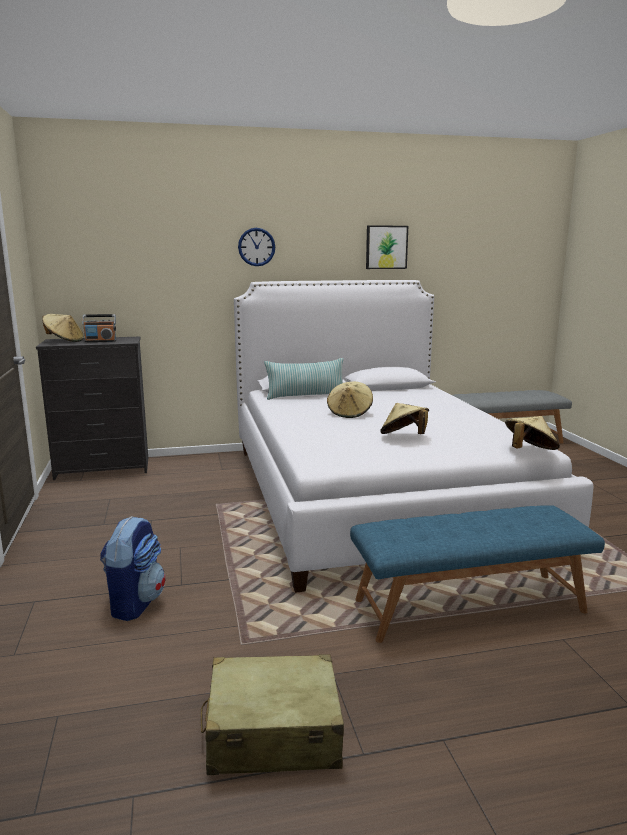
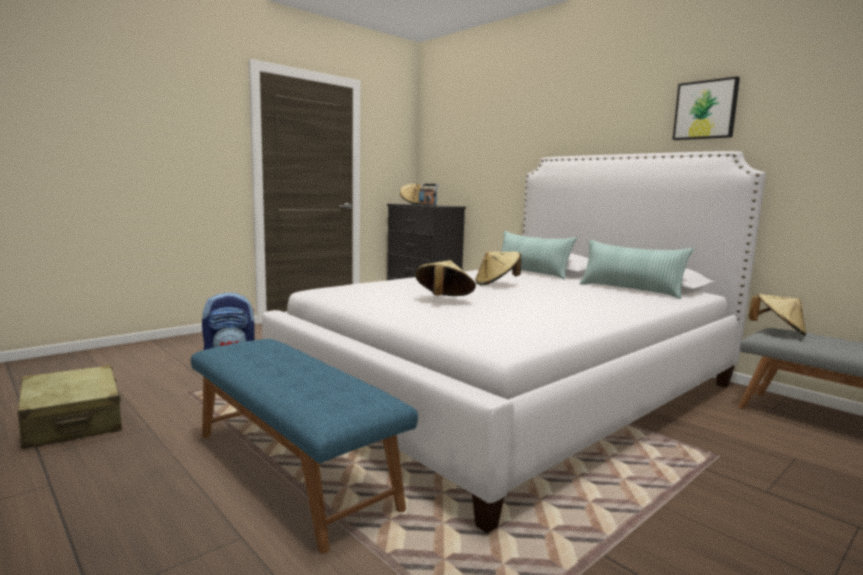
camera: 60 degrees right, 5 degrees down
wall clock [238,228,275,266] -> none
beige hat [505,416,560,450] -> beige hat moved to [749,294,806,336]
none -> pillow [580,240,693,299]

